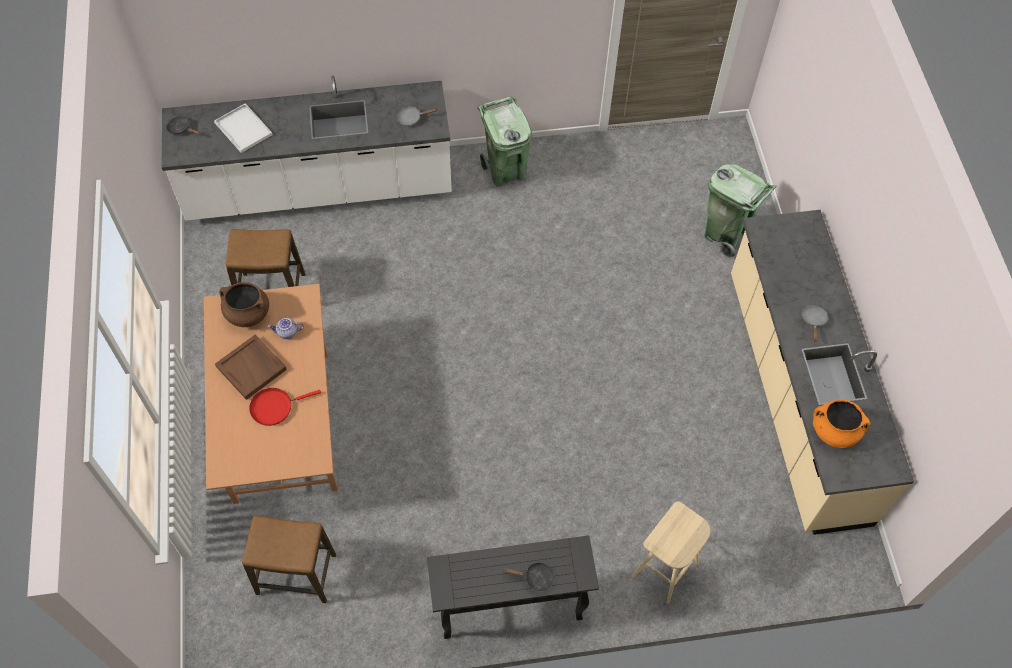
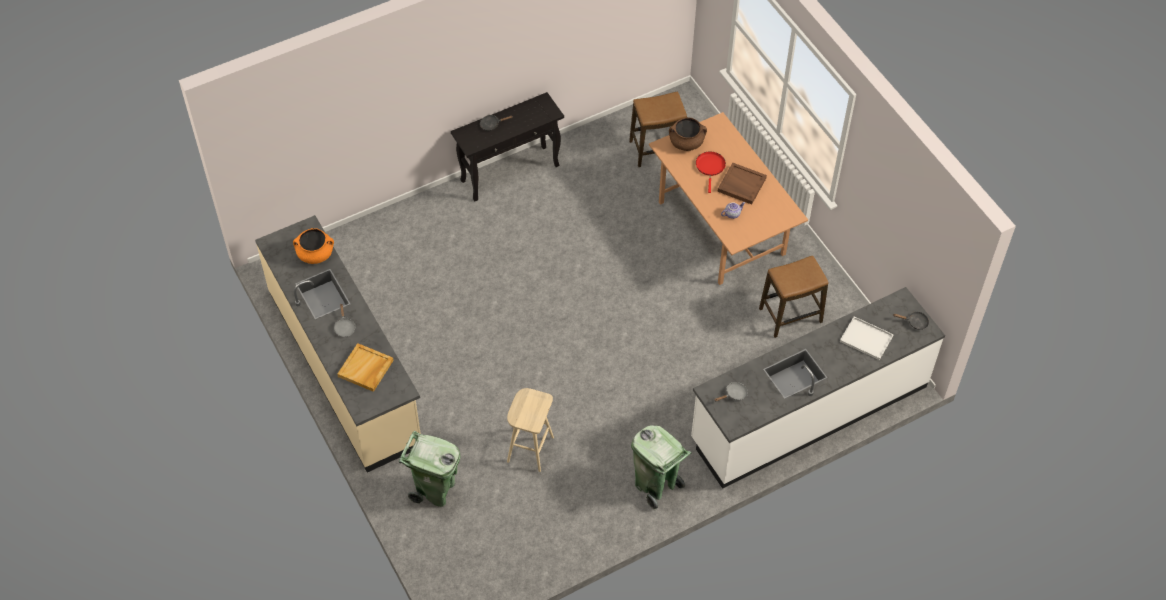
camera: 160 degrees right, 5 degrees down
brown cooking pot [219,282,269,327] -> brown cooking pot moved to [669,117,707,151]
red frying pan [249,388,321,426] -> red frying pan turned 45 degrees counterclockwise [696,152,726,193]
beige stool [632,501,710,604] -> beige stool moved to [507,388,554,472]
none -> beige tray [337,343,394,392]

